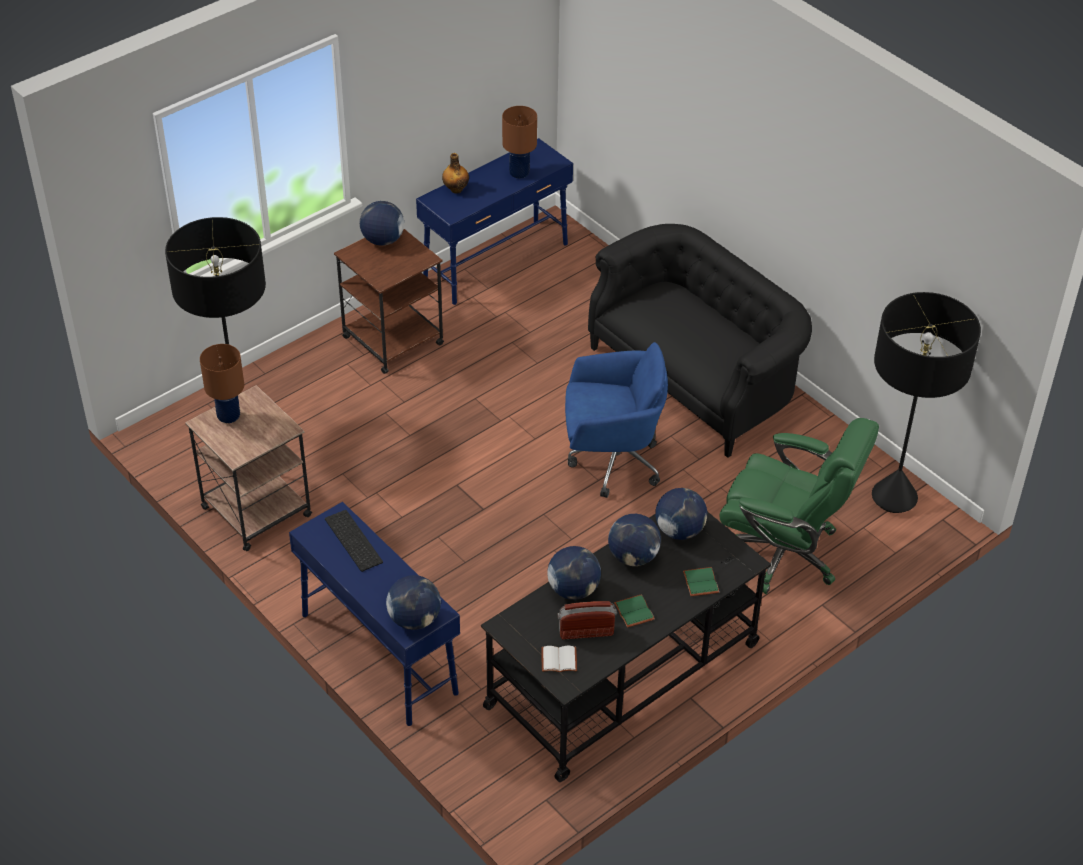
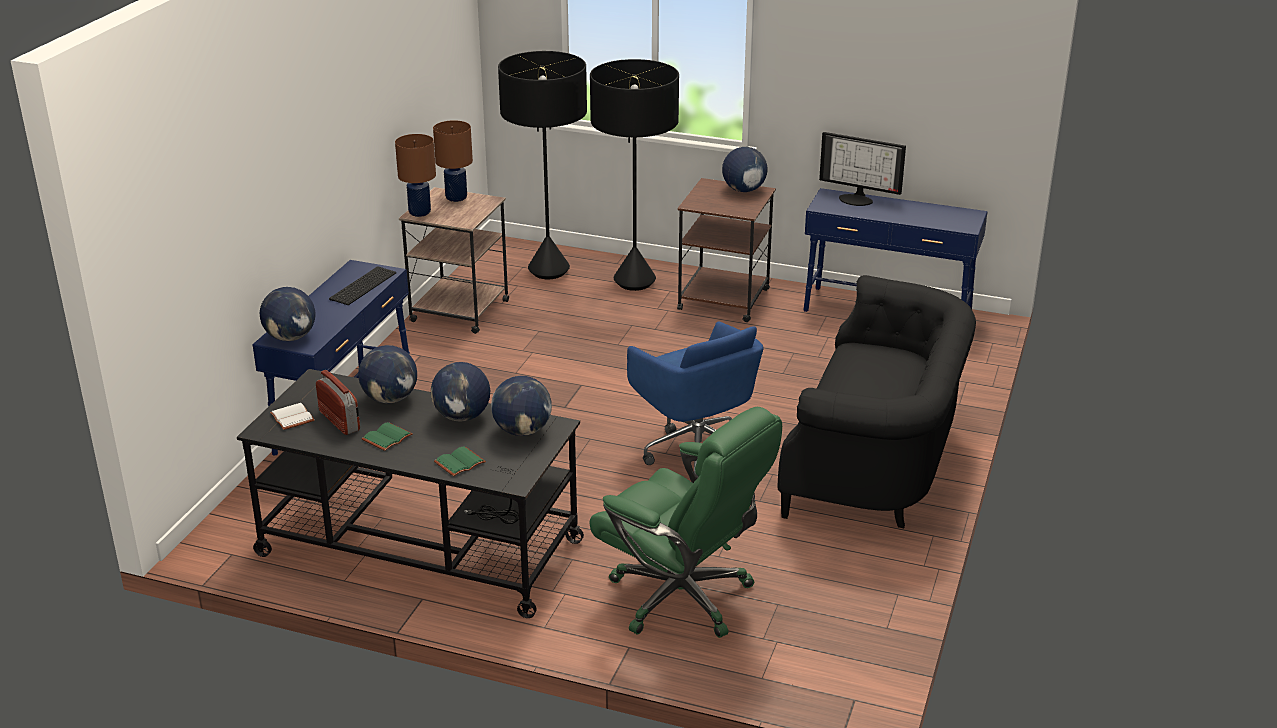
camera: 60 degrees right, 15 degrees down
bottle [442,153,469,194] -> monitor [819,132,906,206]
brown table lamp [502,106,537,179] -> brown table lamp moved to [395,134,436,217]
green office chair [720,418,879,594] -> green office chair turned 45 degrees counterclockwise [590,407,782,638]
black floor lamp [872,292,981,513] -> black floor lamp moved to [590,59,679,291]

